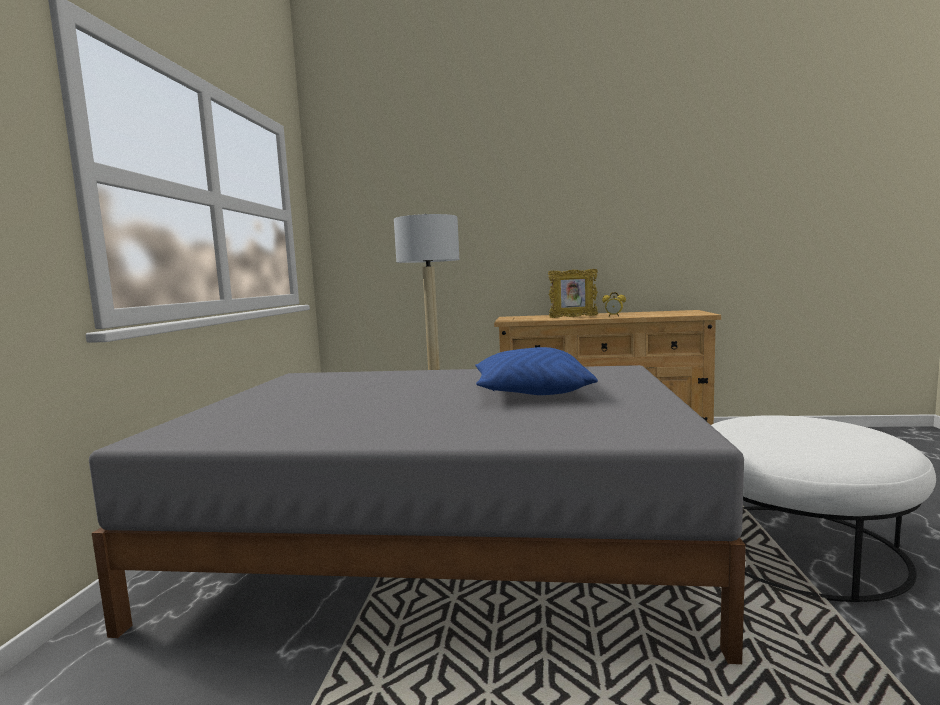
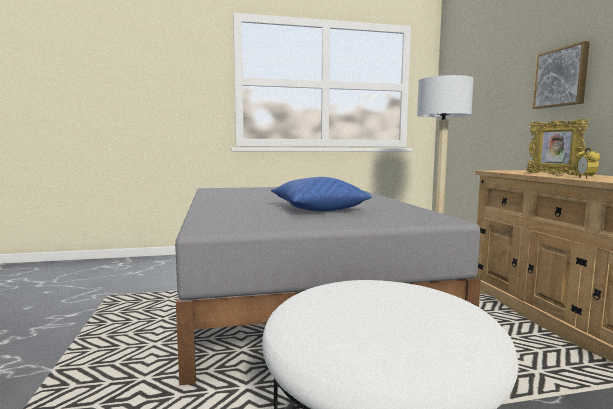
camera: 70 degrees right, 0 degrees up
none -> picture [533,41,590,109]

